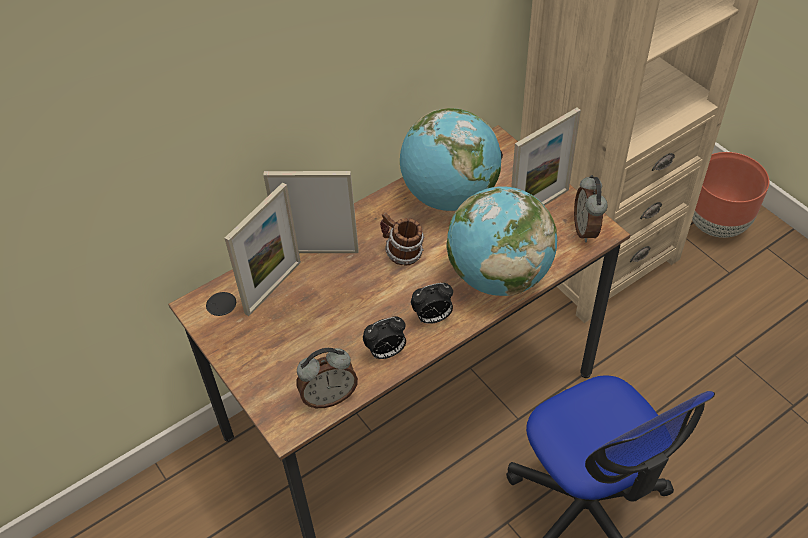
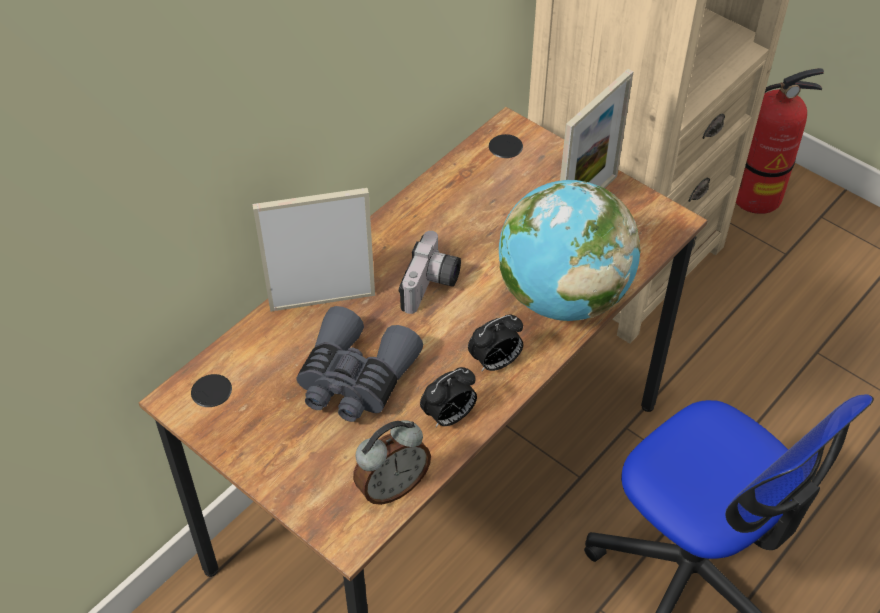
camera: 15 degrees left, 0 degrees up
picture frame [225,182,301,316] -> none
mug [380,212,425,266] -> camera [399,231,461,314]
globe [400,108,501,211] -> none
alarm clock [574,175,608,243] -> none
brown planter [692,152,769,238] -> fire extinguisher [736,68,824,214]
none -> grey binoculars [296,306,423,422]

